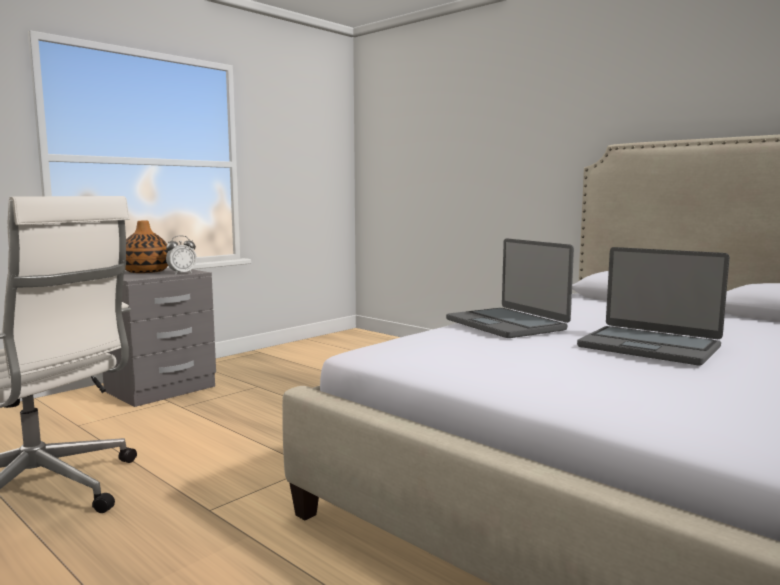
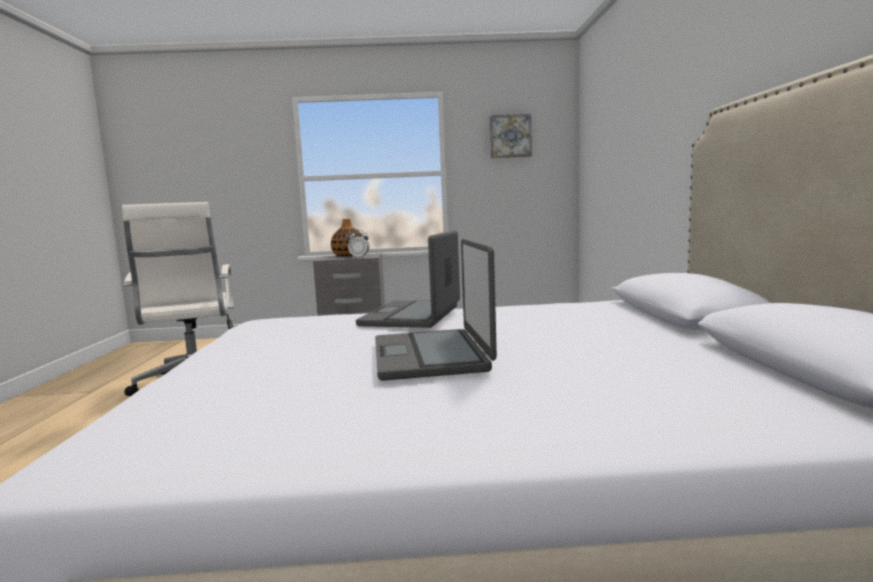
camera: 45 degrees right, 0 degrees up
none -> picture [490,114,532,158]

